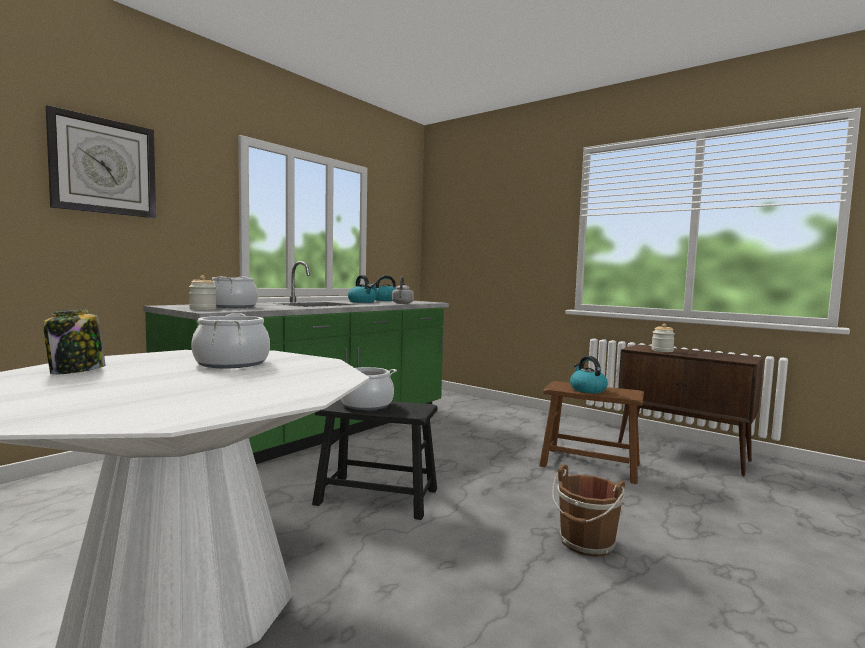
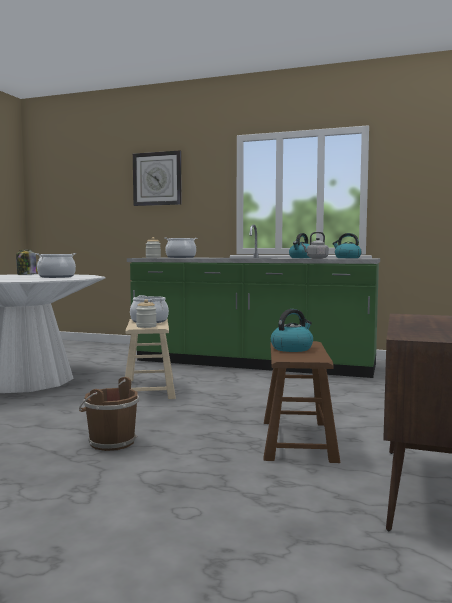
camera: 70 degrees right, 0 degrees up
black stool [312,399,438,520] -> beige stool [124,319,176,399]
jar [651,324,675,352] -> jar moved to [136,299,157,328]

